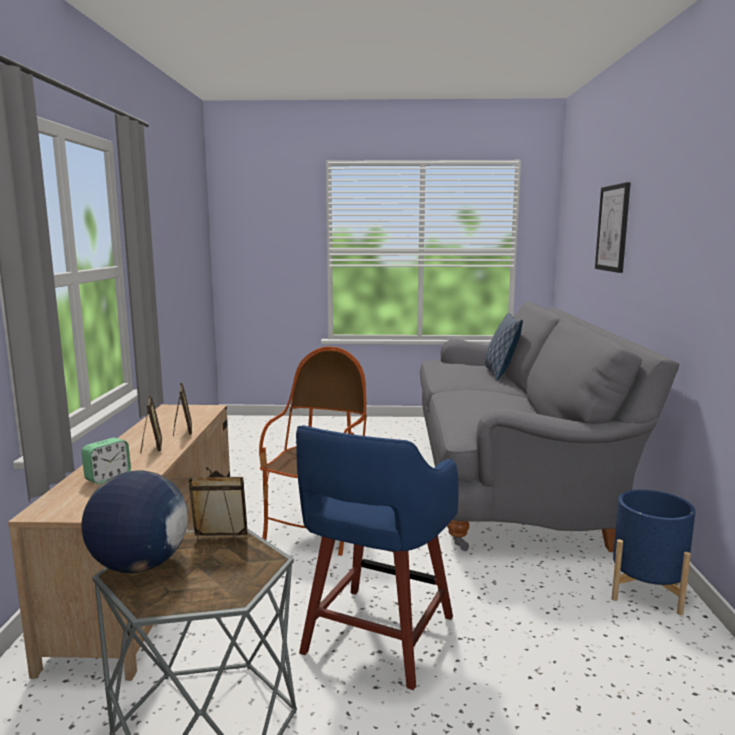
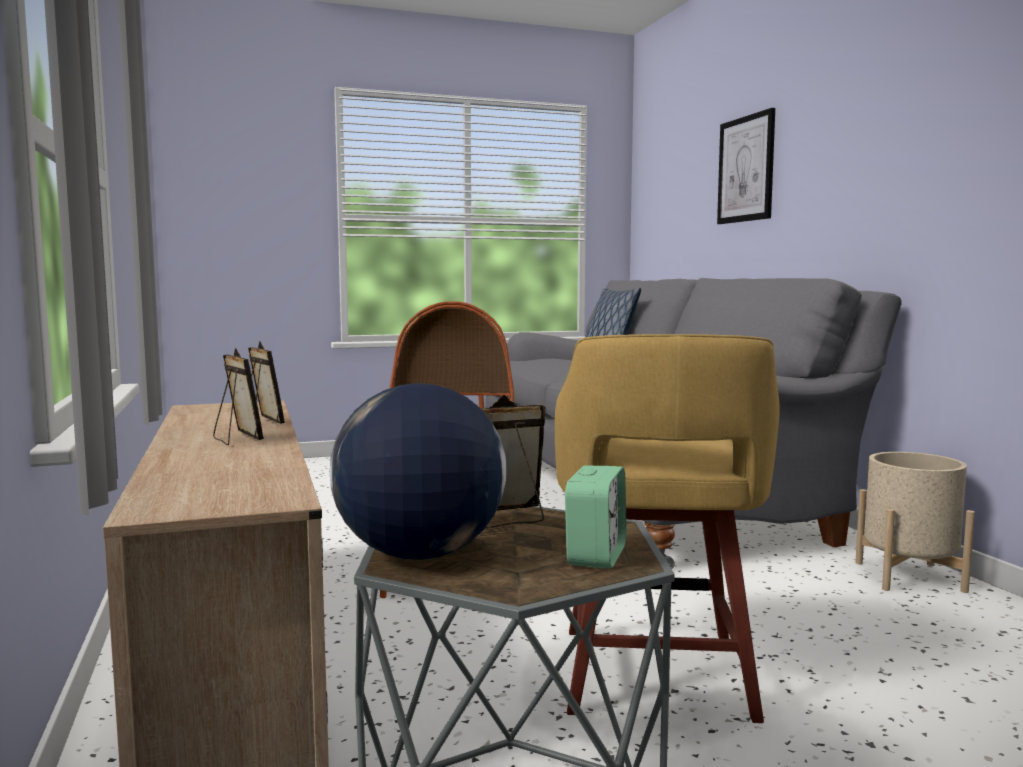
camera: 20 degrees left, 5 degrees down
alarm clock [81,438,131,484] -> alarm clock moved to [565,465,627,569]
blue stool [296,425,459,690] -> yellow stool [555,334,779,723]
blue planter [612,490,696,615] -> beige planter [855,452,975,593]

